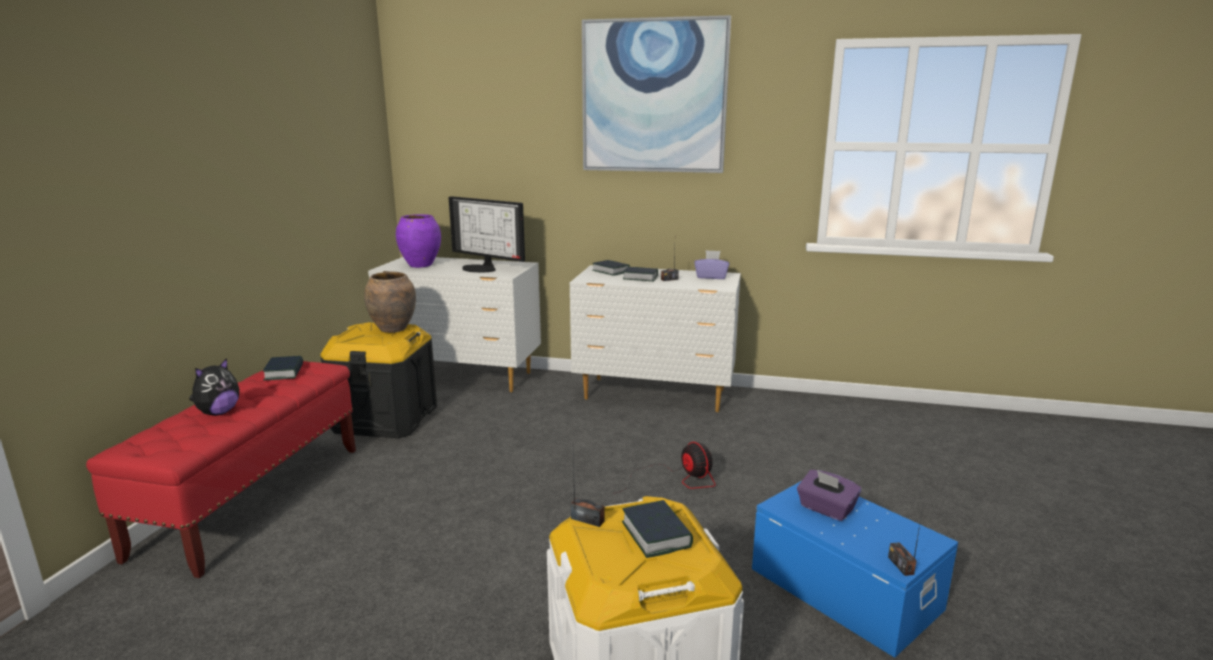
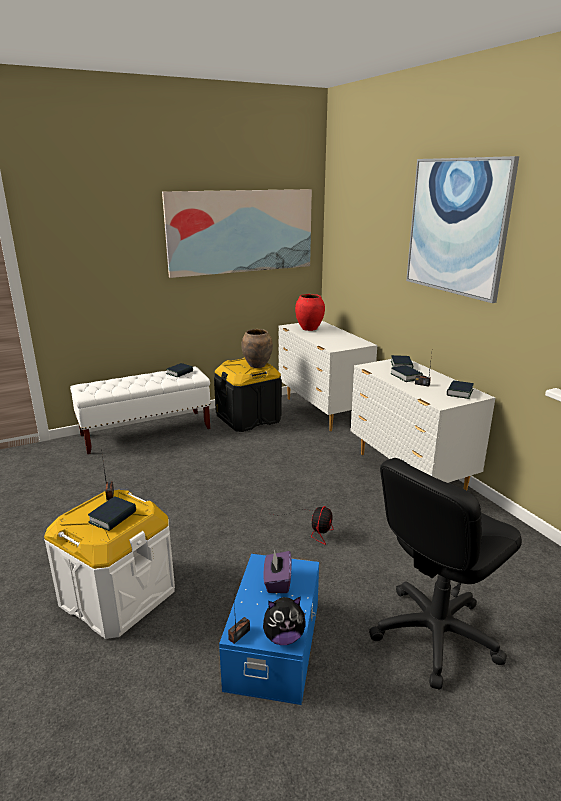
camera: 50 degrees right, 5 degrees up
red bench [86,361,356,578] -> white bench [70,366,211,454]
plush toy [189,358,239,416] -> plush toy moved to [263,597,306,645]
purple vase [396,214,441,268] -> red vase [295,294,325,331]
monitor [449,196,525,273] -> none
purple tissue box [694,250,729,279] -> book [447,380,474,399]
none -> picture [162,189,312,278]
none -> black office chair [369,458,522,690]

